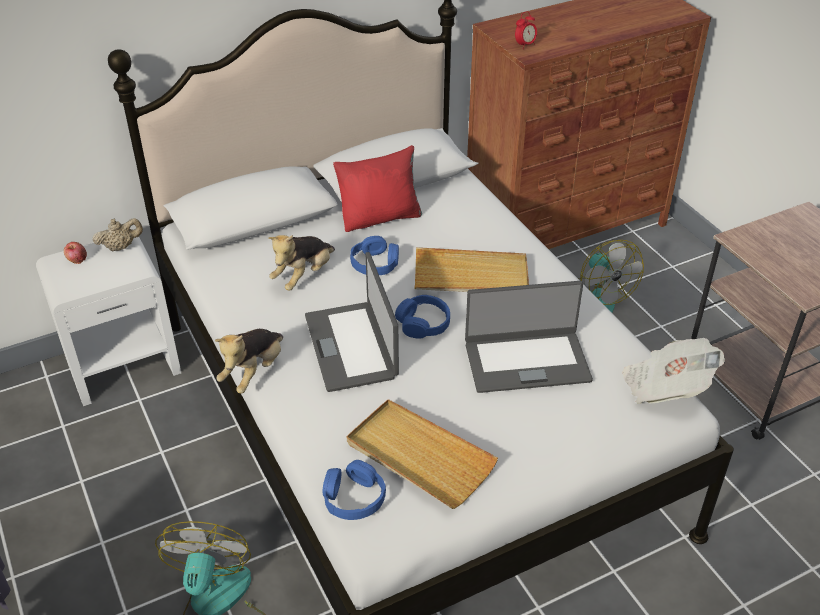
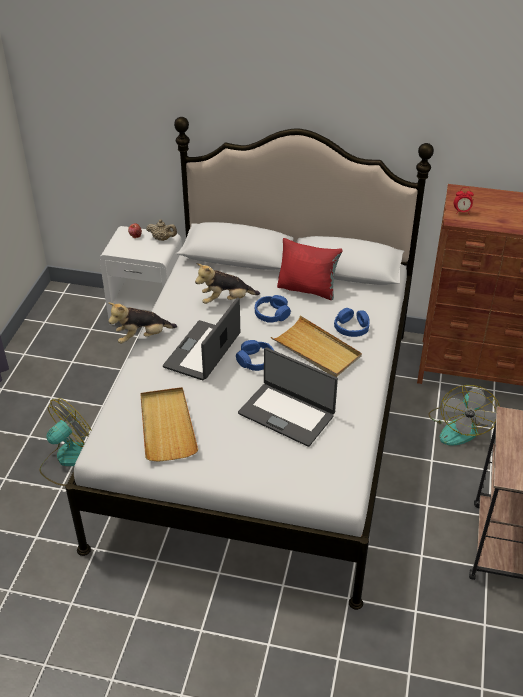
camera: 40 degrees right, 0 degrees up
blue headphones [323,460,386,520] -> blue headphones moved to [334,308,370,337]
newspaper [622,338,725,404] -> none

